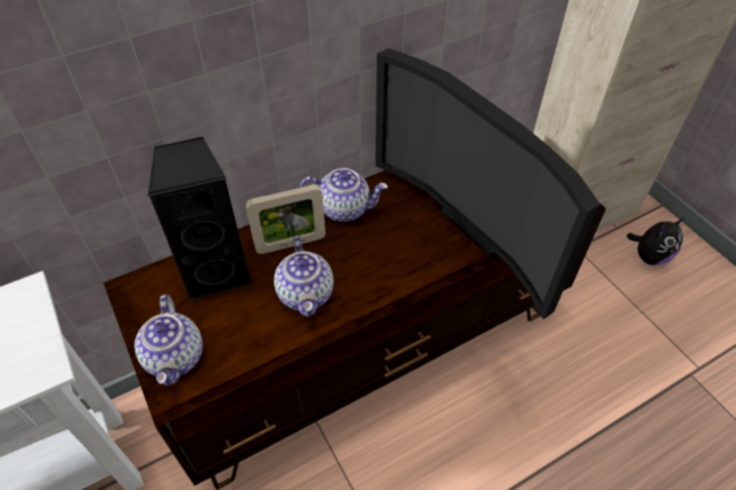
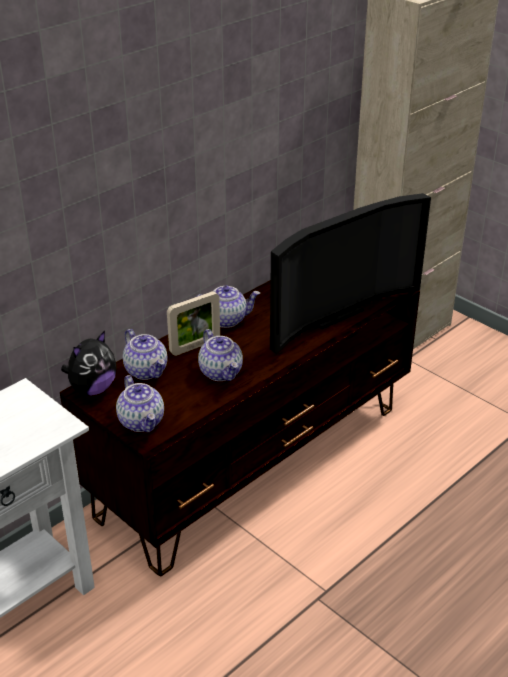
camera: 15 degrees left, 15 degrees down
black speaker [148,137,253,301] -> teapot [123,329,168,380]
television [375,48,600,320] -> television turned 75 degrees counterclockwise [270,193,431,355]
plush toy [627,217,685,266] -> plush toy moved to [61,331,116,396]

